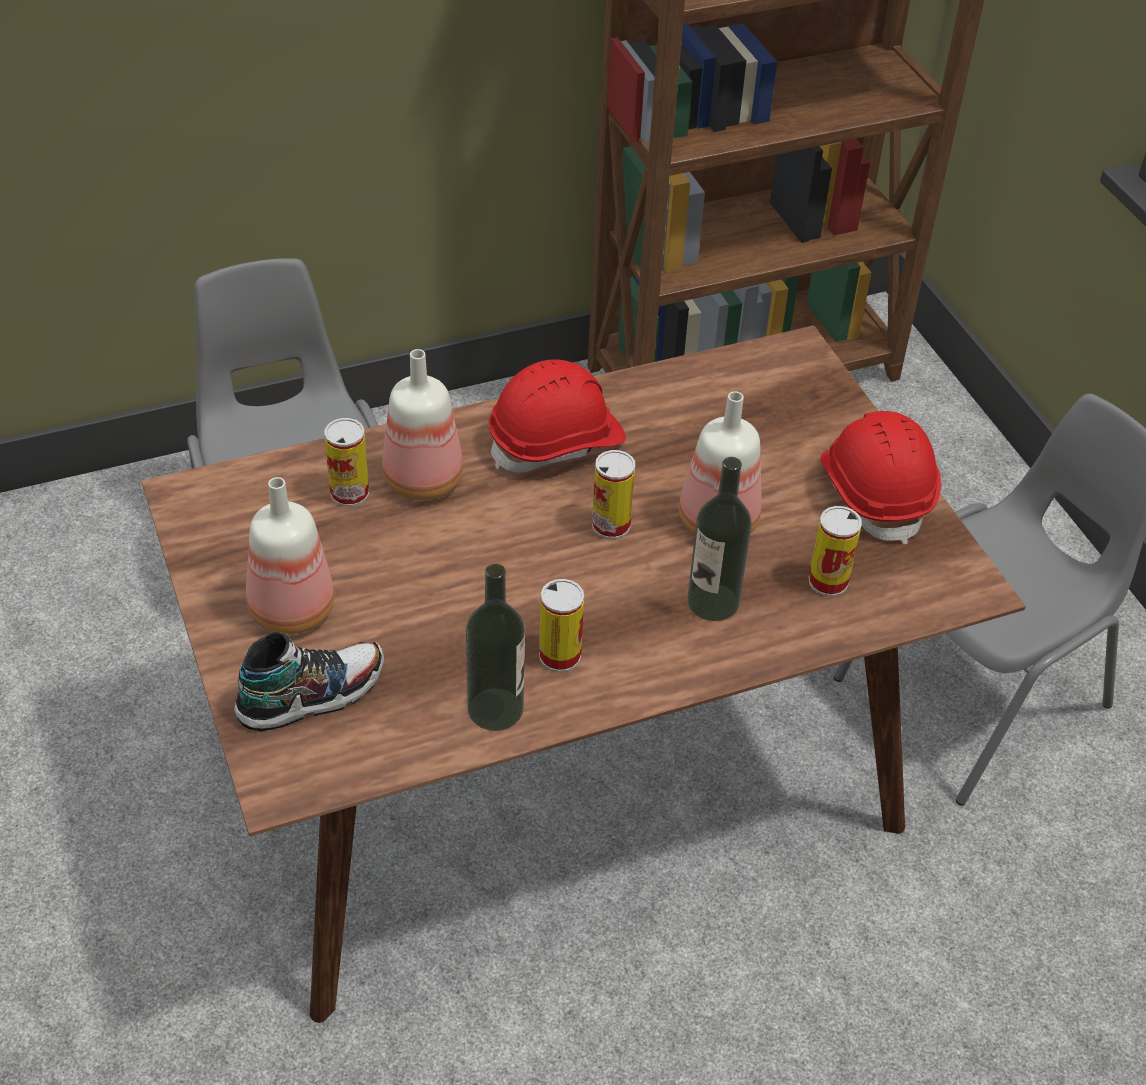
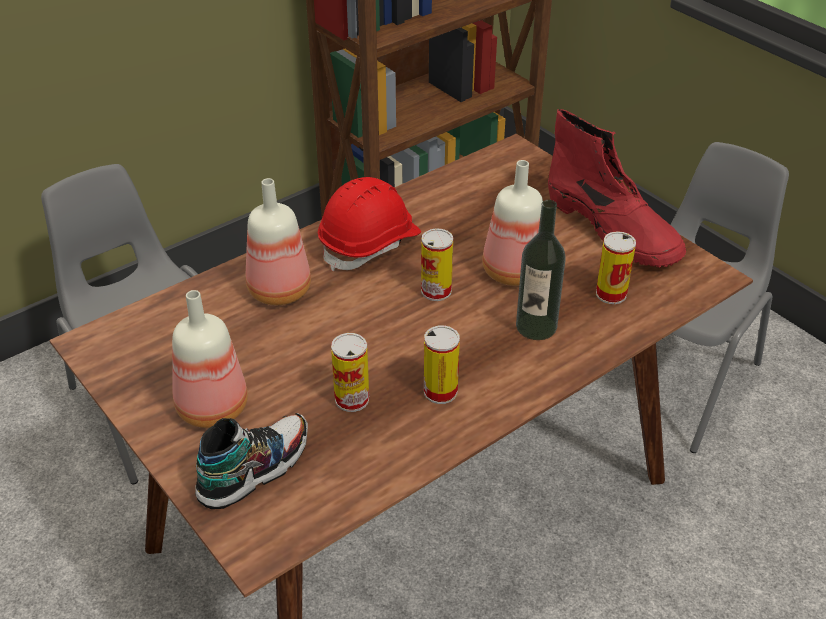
camera: 15 degrees left, 5 degrees down
can [324,418,369,507] -> can moved to [331,333,369,412]
bottle [466,564,525,731] -> none
red hard hat [821,411,941,544] -> red boot [548,109,686,267]

